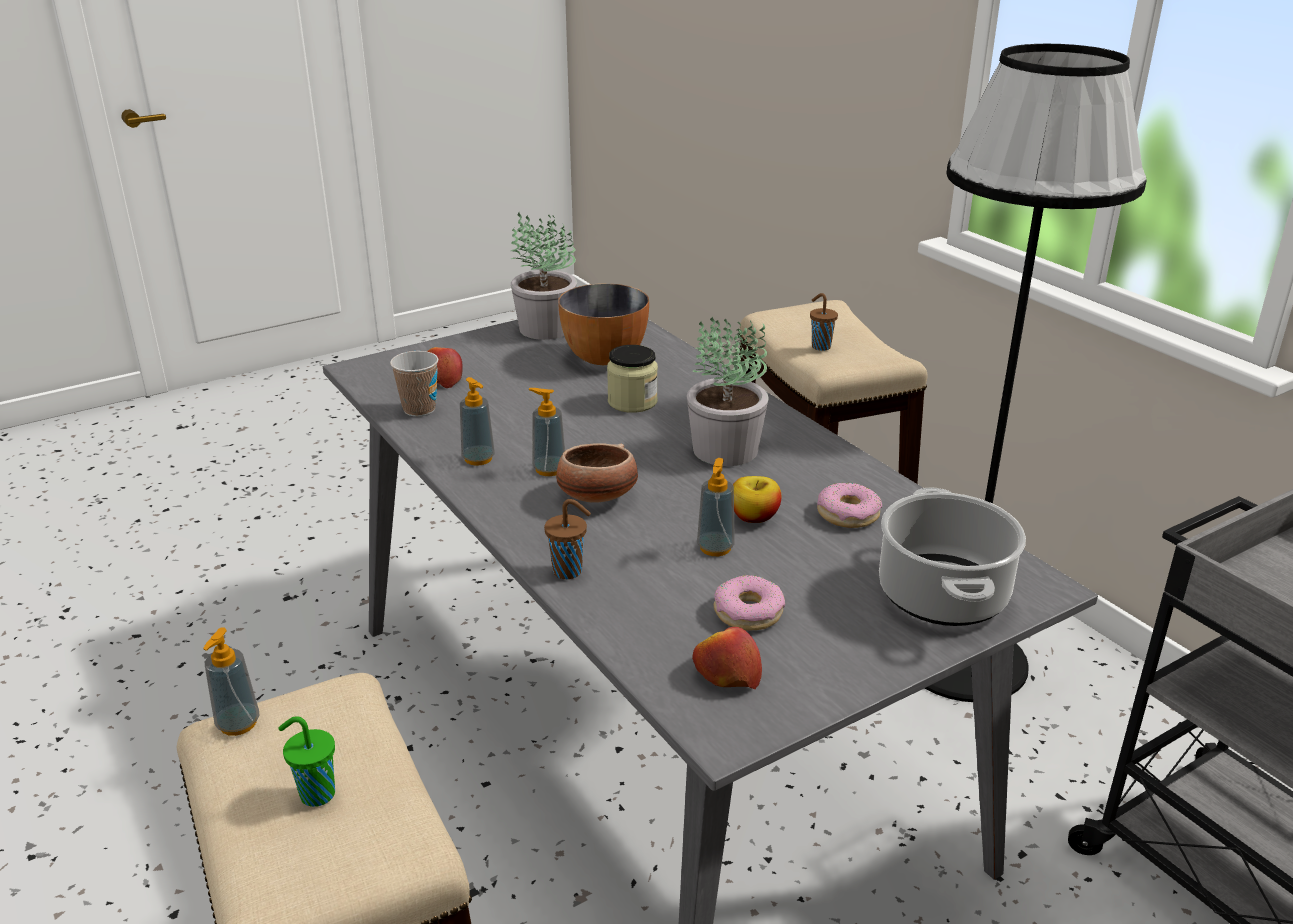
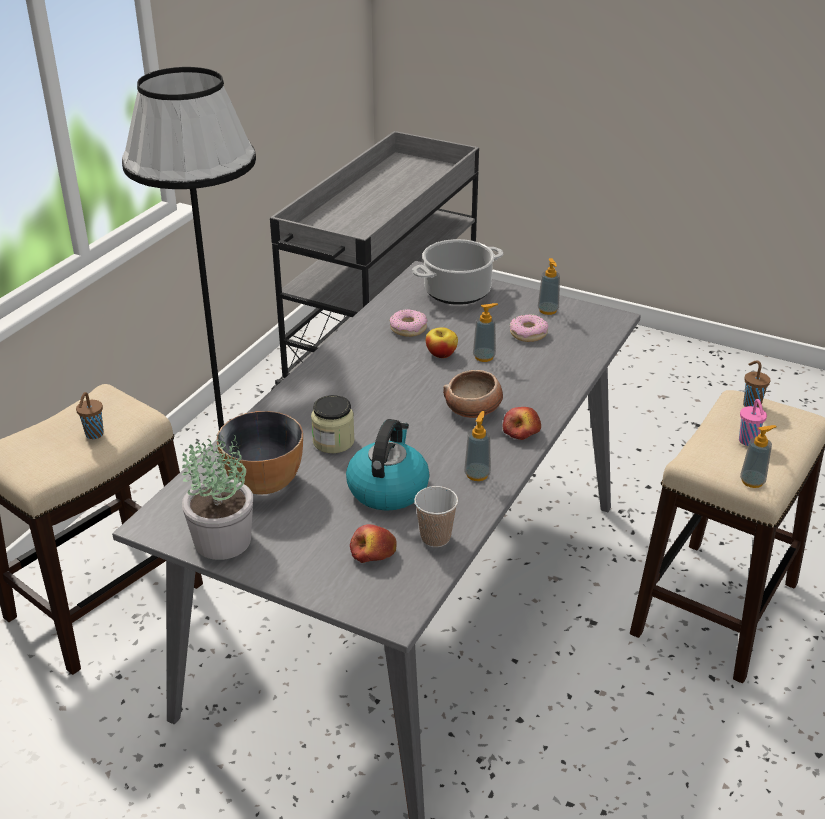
camera: 120 degrees left, 5 degrees up
green cup [278,716,335,807] -> pink cup [739,399,767,446]
soap dispenser [528,388,565,476] -> soap dispenser moved to [538,258,560,315]
brown cup [544,499,591,579] -> brown cup moved to [743,360,771,408]
potted plant [687,317,769,466] -> none
apple [692,627,762,689] -> apple moved to [503,407,541,440]
none -> kettle [346,419,430,511]

